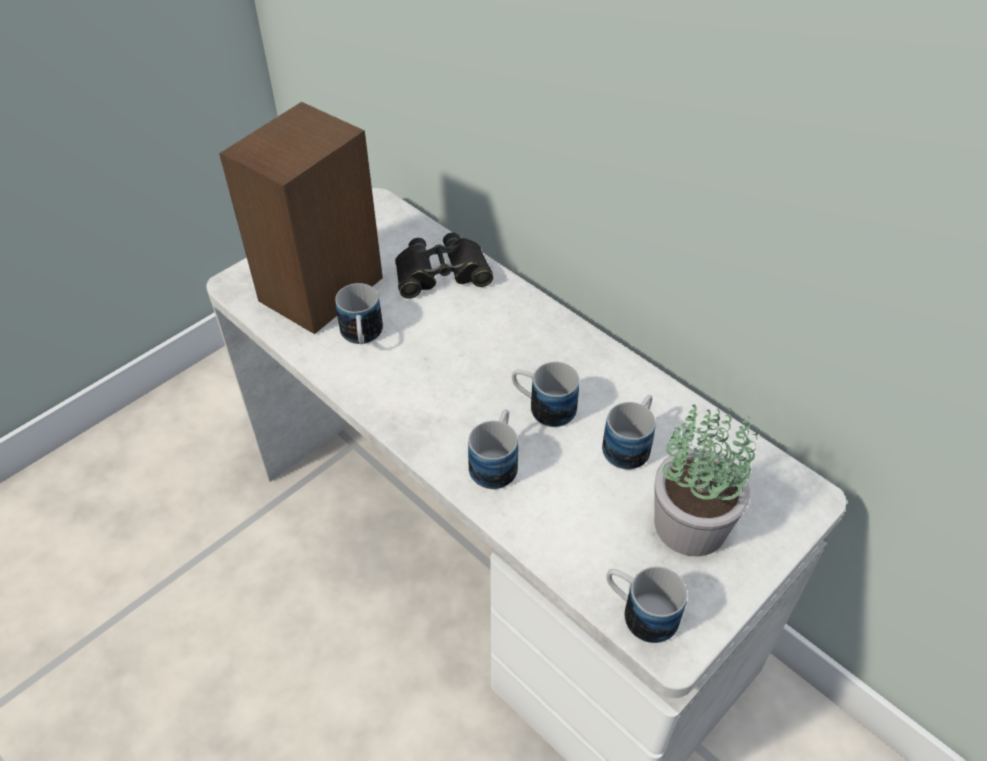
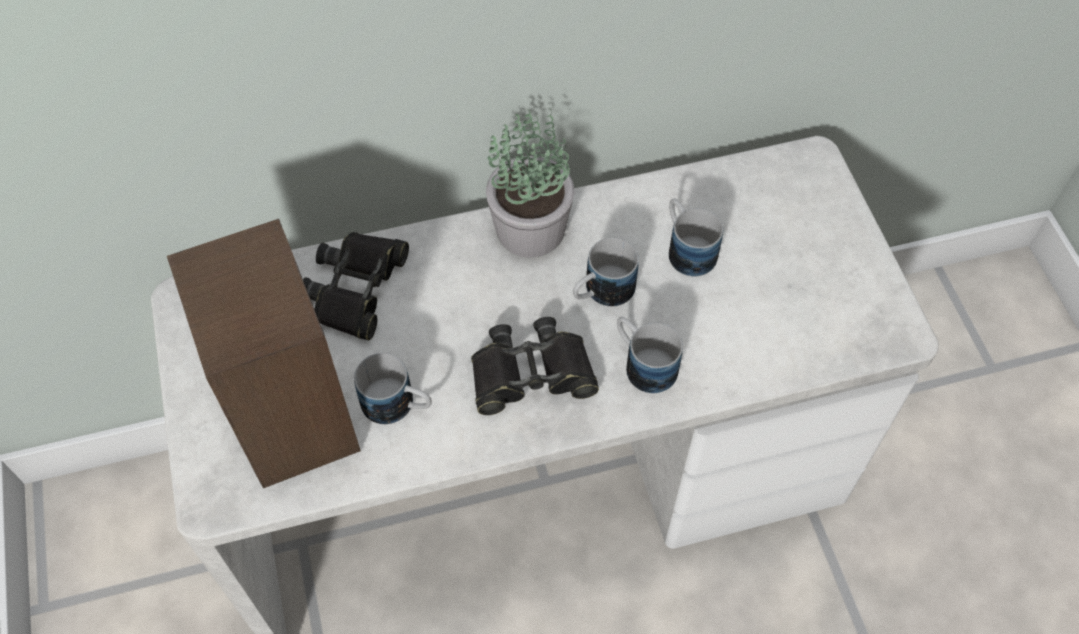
camera: 60 degrees left, 10 degrees up
mug [606,566,687,643] -> none
potted plant [654,404,759,556] -> potted plant moved to [486,109,574,258]
none -> black binoculars [471,317,599,415]

